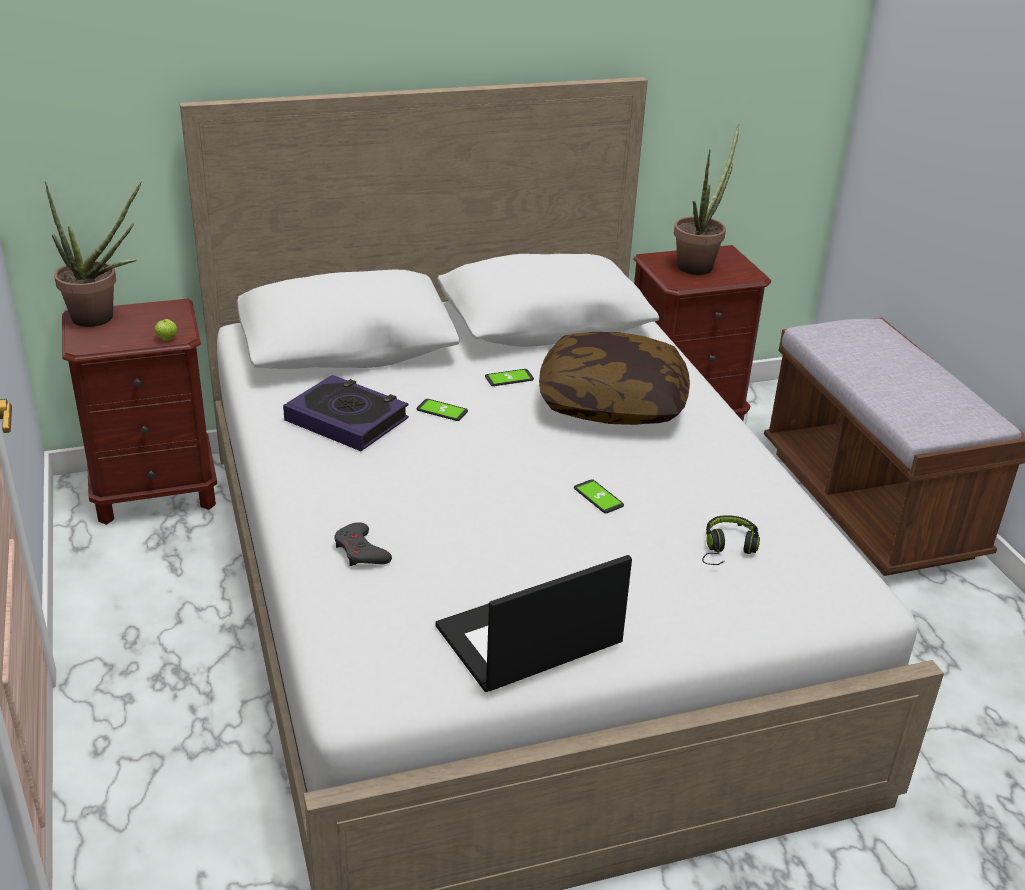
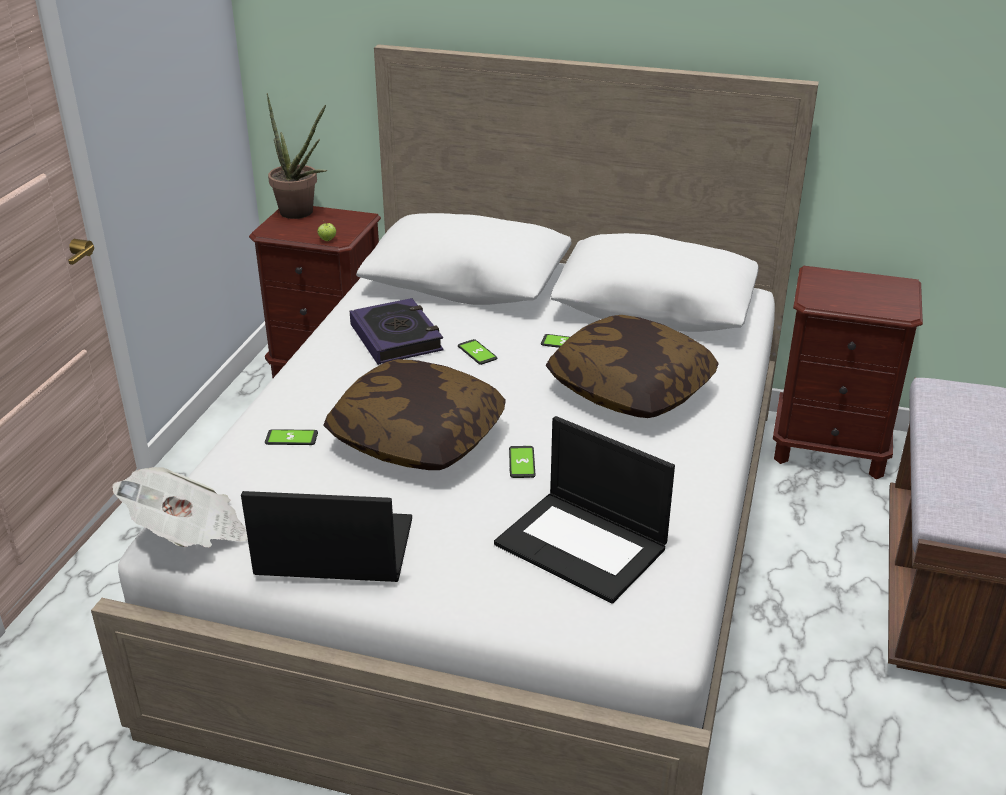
camera: 35 degrees right, 0 degrees up
grey game controller [334,522,392,566] -> phone [265,429,318,445]
potted plant [674,123,739,275] -> none
black headphones [702,515,760,565] -> laptop [494,416,675,604]
none -> newspaper [112,467,248,548]
none -> pillow [323,359,506,470]

